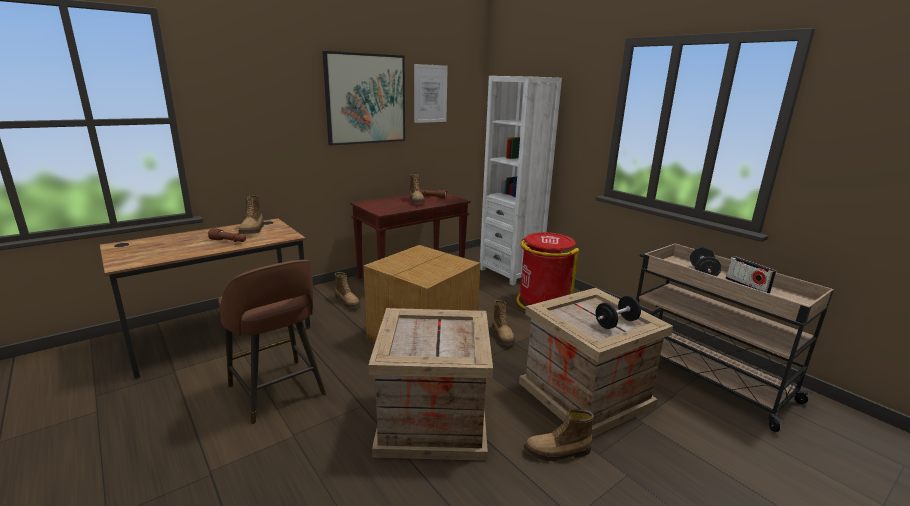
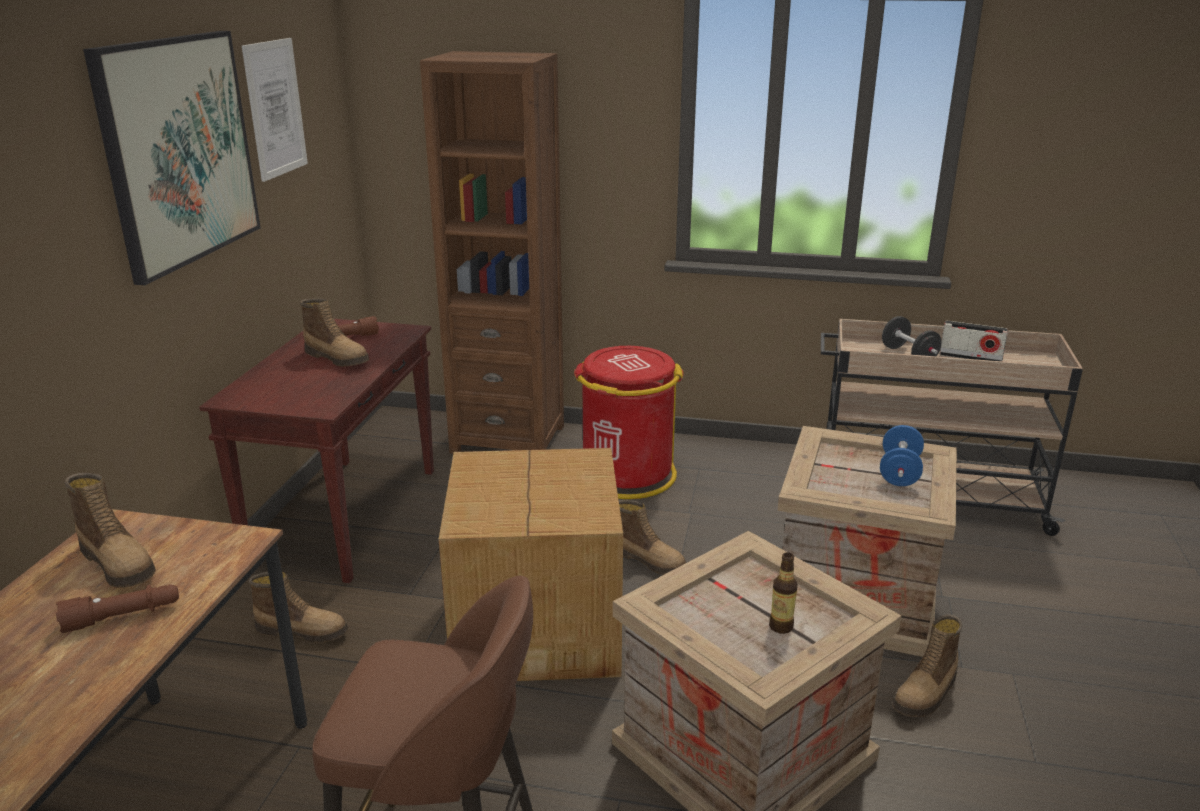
camera: 40 degrees left, 5 degrees up
white bookcase [480,76,562,285] -> brown bookcase [420,51,564,454]
black dumbbell [595,296,641,329] -> blue dumbbell [880,425,924,486]
none -> bottle [769,552,798,634]

